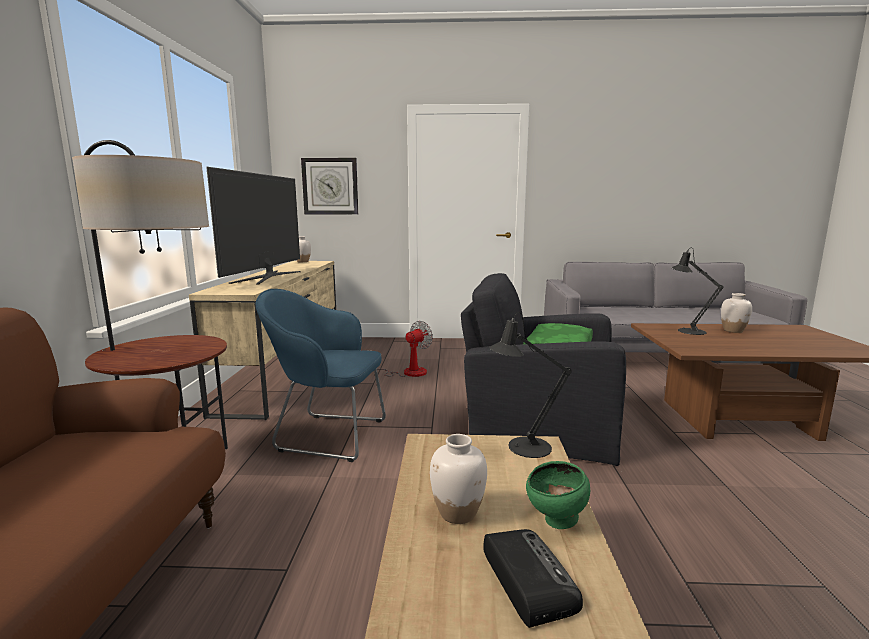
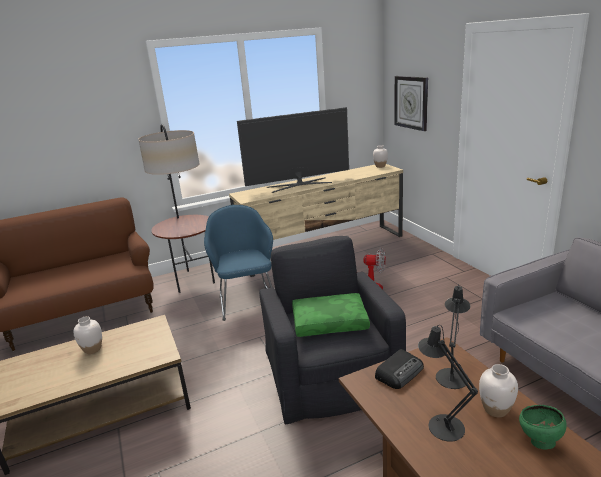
camera: 65 degrees right, 10 degrees up
radio [483,529,583,628] -> radio moved to [375,349,424,389]
black table lamp [489,312,572,458] -> black table lamp moved to [418,325,478,442]
green bowl [526,461,590,529] -> green bowl moved to [519,405,567,449]

